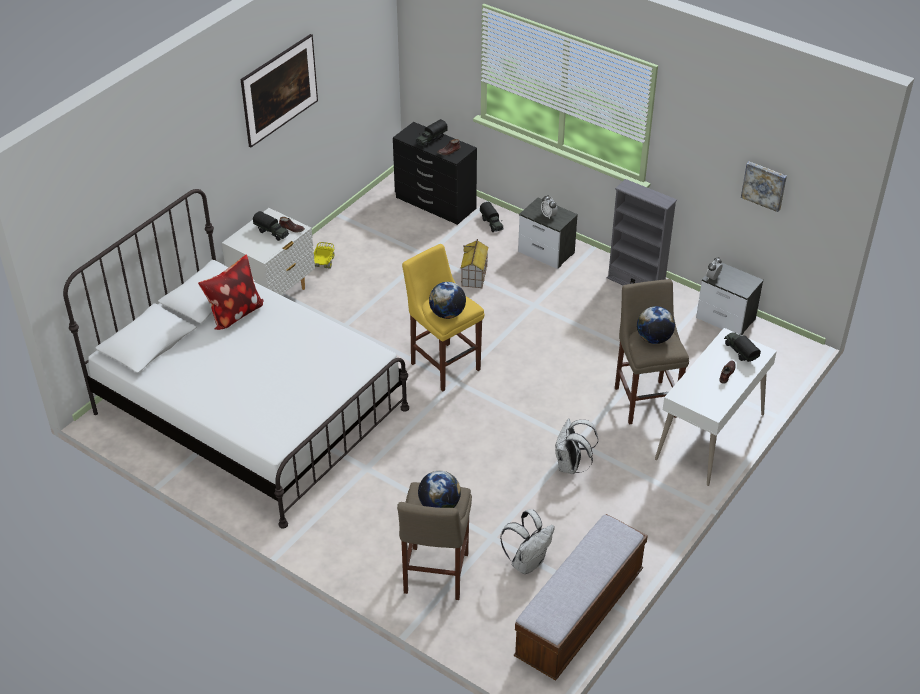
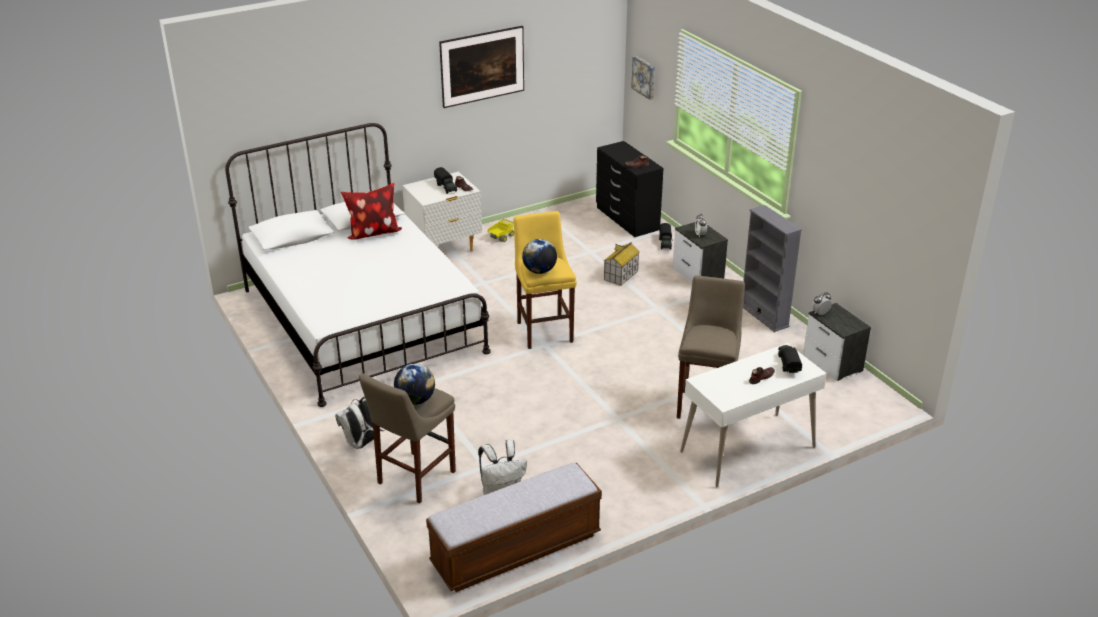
camera: 25 degrees right, 10 degrees down
toy truck [415,119,447,148] -> none
white backpack [555,418,598,474] -> white backpack moved to [335,396,385,449]
globe [637,306,675,344] -> none
picture [741,162,787,212] -> picture moved to [631,56,655,100]

